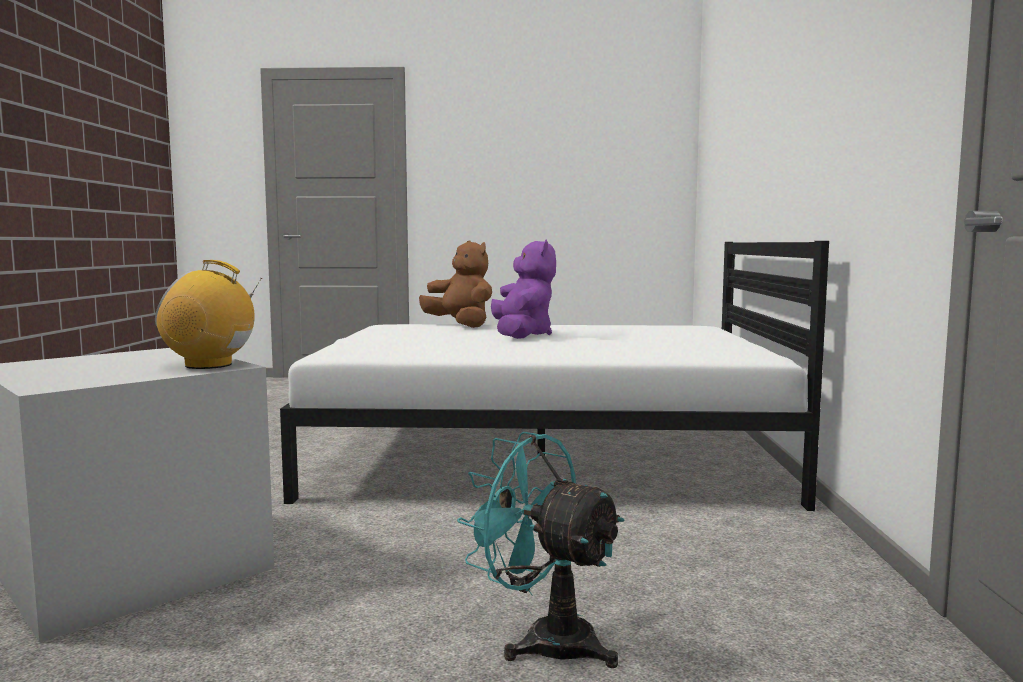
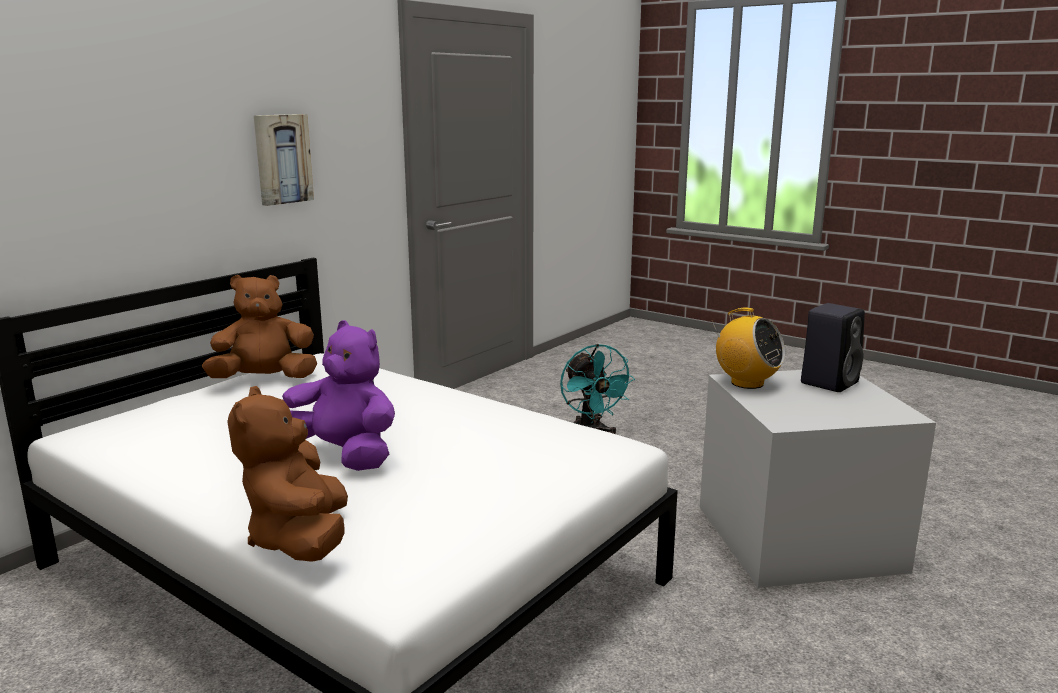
camera: 145 degrees left, 10 degrees up
purple plush toy [491,239,556,339] -> purple plush toy turned 90 degrees clockwise [282,320,395,471]
none -> brown plush toy [202,275,317,378]
none -> picture [254,114,314,206]
none -> black speaker [801,303,865,392]

